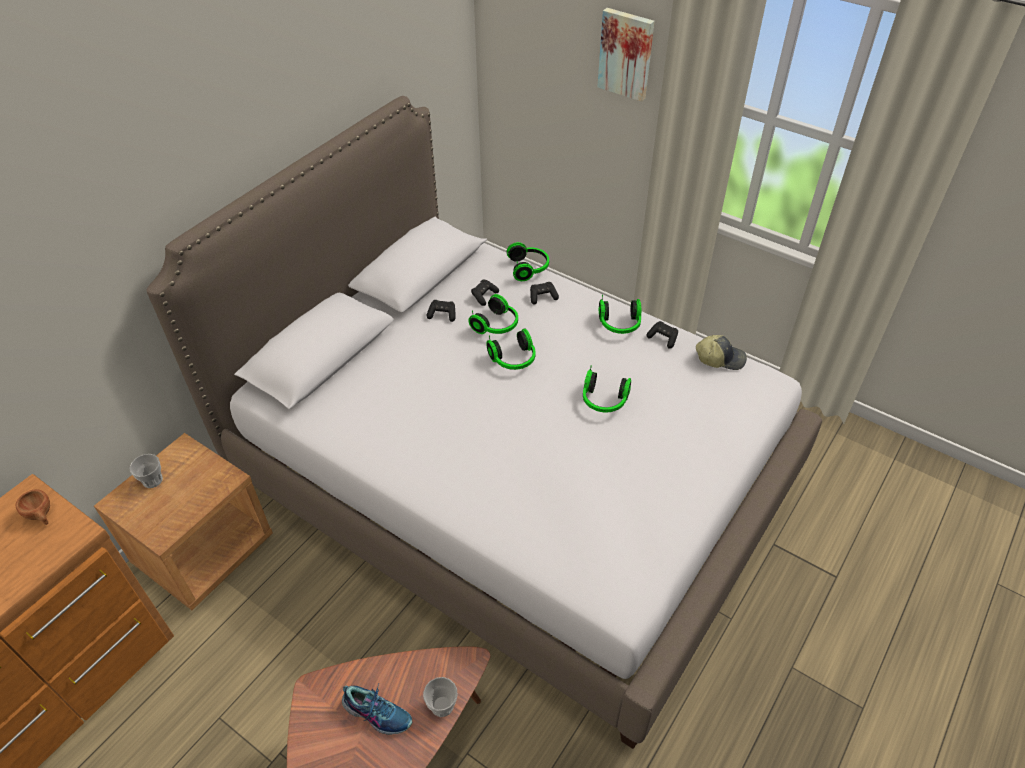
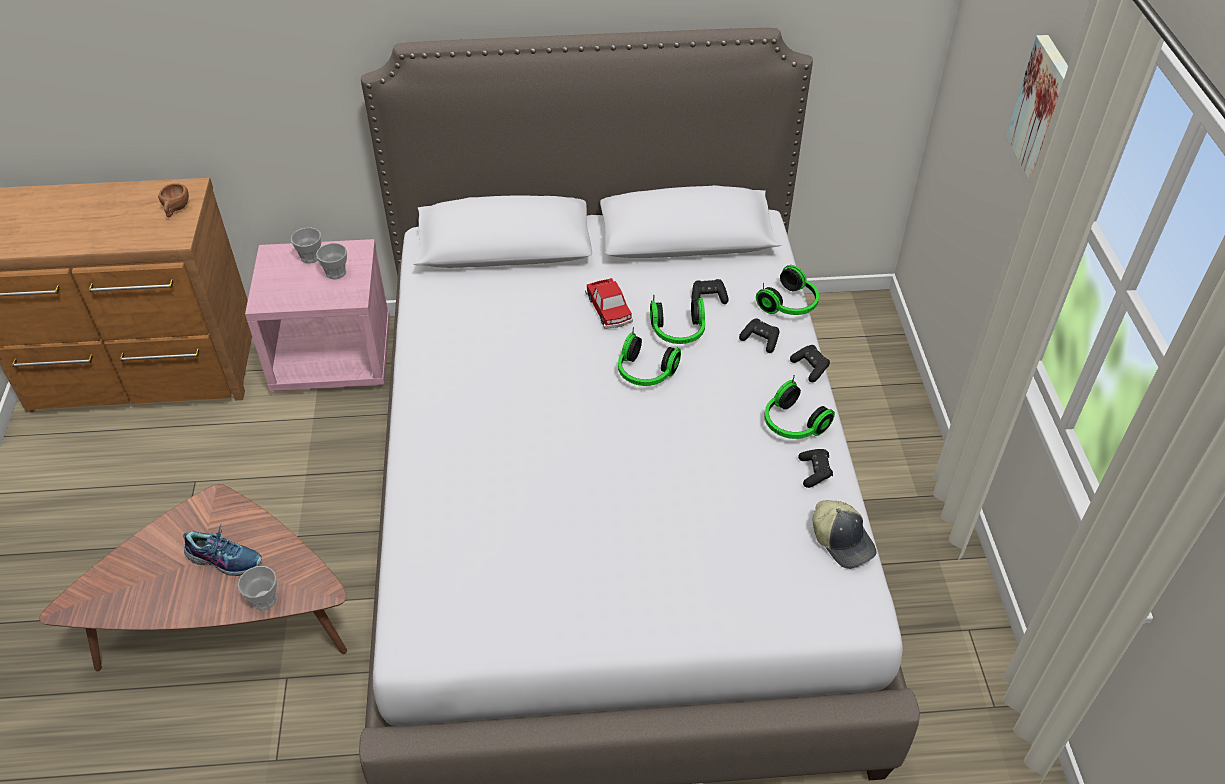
camera: 50 degrees right, 0 degrees up
brown nightstand [94,433,273,610] -> pink nightstand [245,239,390,391]
shoe [342,684,412,735] -> shoe turned 60 degrees counterclockwise [183,524,262,576]
black game controller [427,300,455,322] -> black game controller moved to [790,345,830,382]
headphones [583,365,631,412] -> none
none -> cup [316,243,347,279]
none -> toy car [585,278,633,329]

